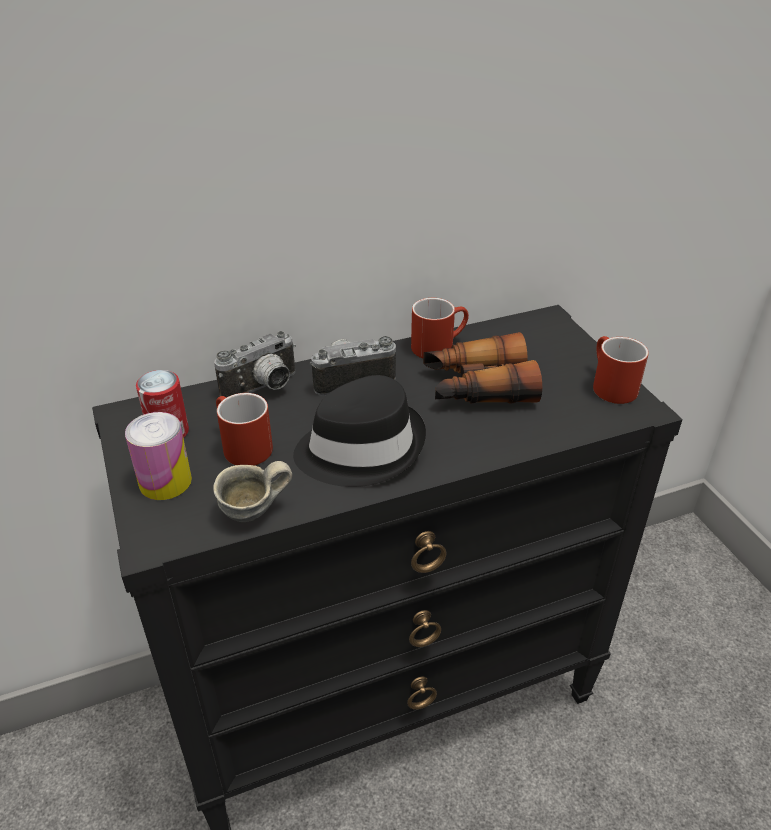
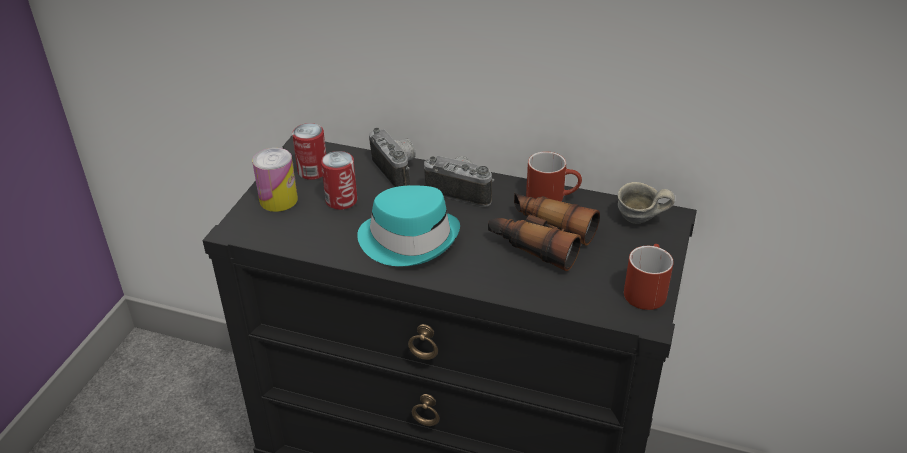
camera: 40 degrees right, 0 degrees up
grey mug [213,461,292,522] -> grey mug moved to [618,182,675,224]
camera [214,331,296,398] -> camera turned 120 degrees counterclockwise [369,128,416,187]
red mug [216,393,273,465] -> can [321,151,357,210]
black hat [293,375,426,487] -> turquoise hat [357,185,460,266]

